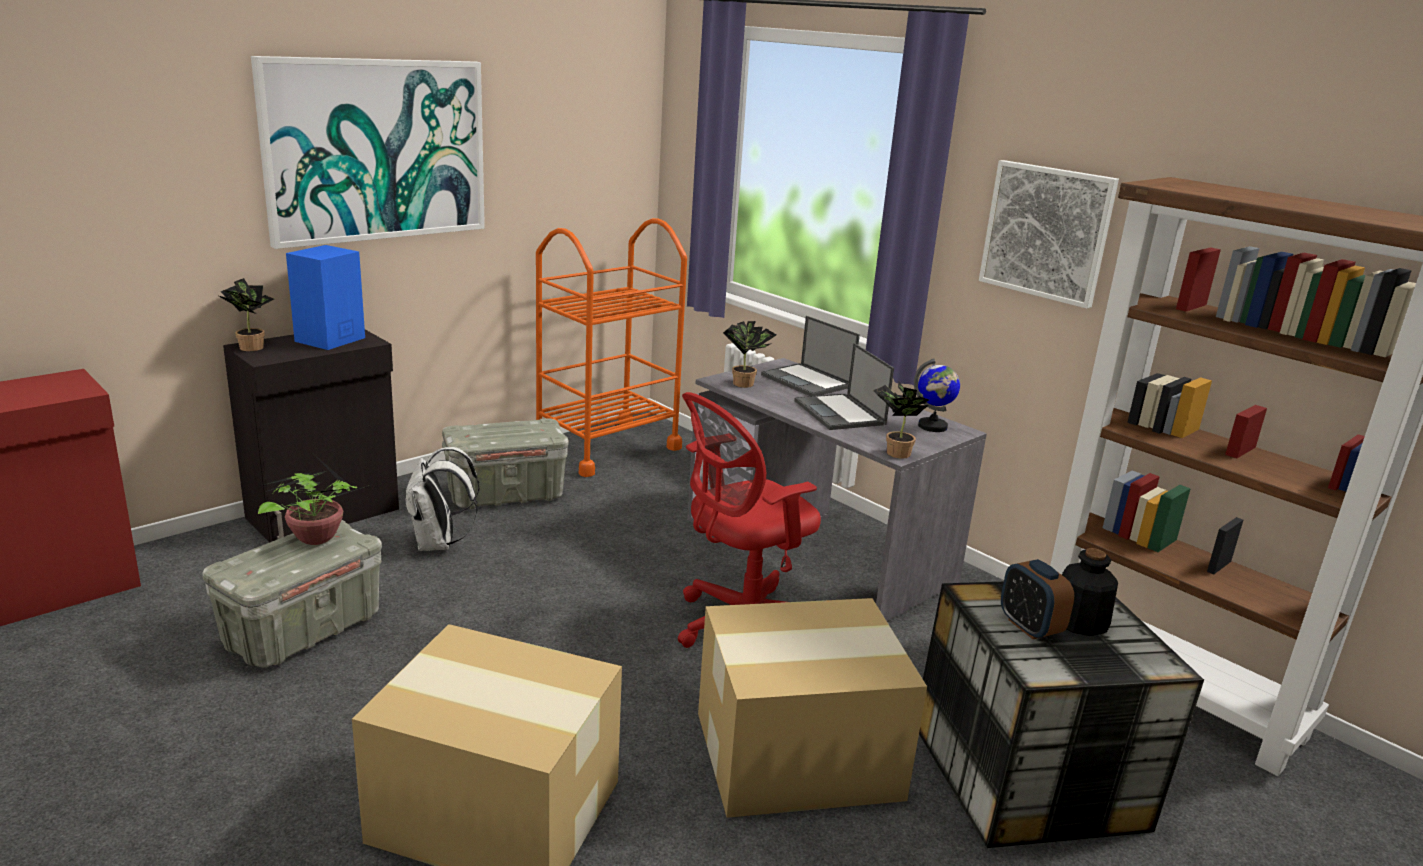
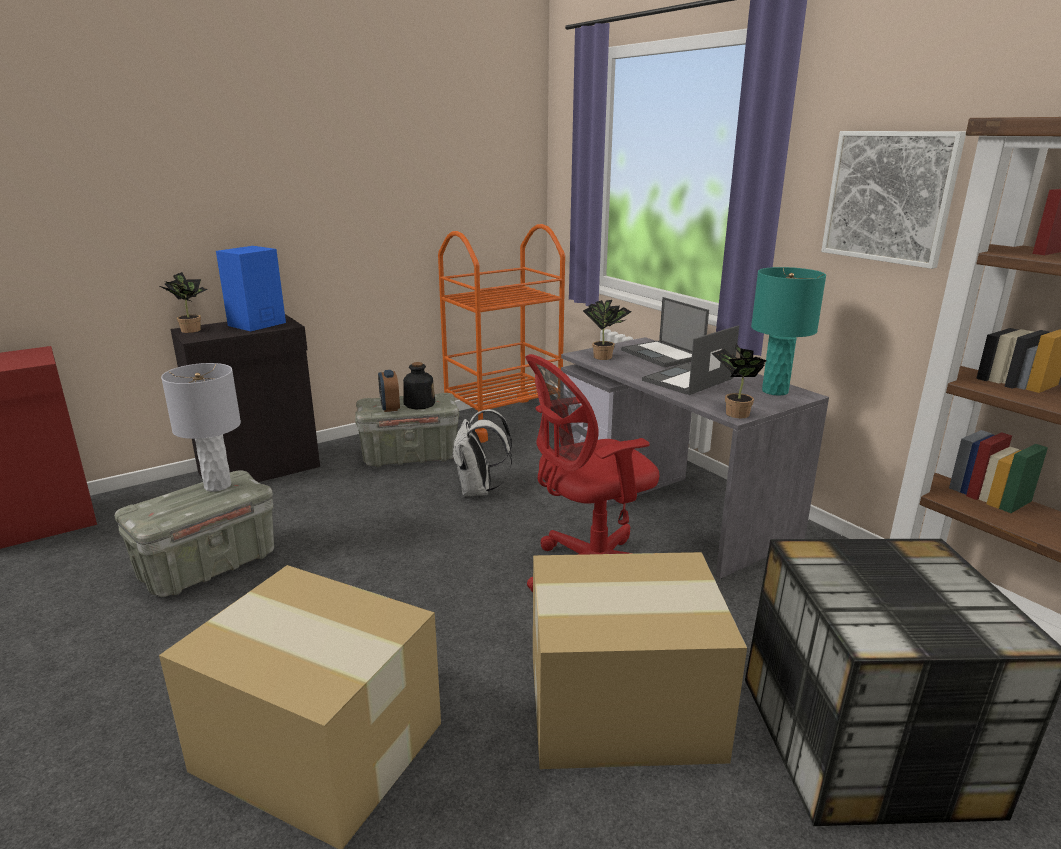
camera: 10 degrees right, 0 degrees up
picture [251,56,485,249] -> none
potted plant [258,454,377,545] -> grey table lamp [161,363,241,492]
white backpack [404,447,479,551] -> white backpack moved to [452,409,512,496]
laptop [794,343,894,430] -> laptop turned 60 degrees clockwise [642,325,739,395]
globe [914,359,960,432] -> turquoise table lamp [751,267,826,396]
alarm clock [1001,559,1074,639] -> alarm clock moved to [378,370,400,412]
bottle [1062,548,1118,636] -> bottle moved to [403,362,435,410]

